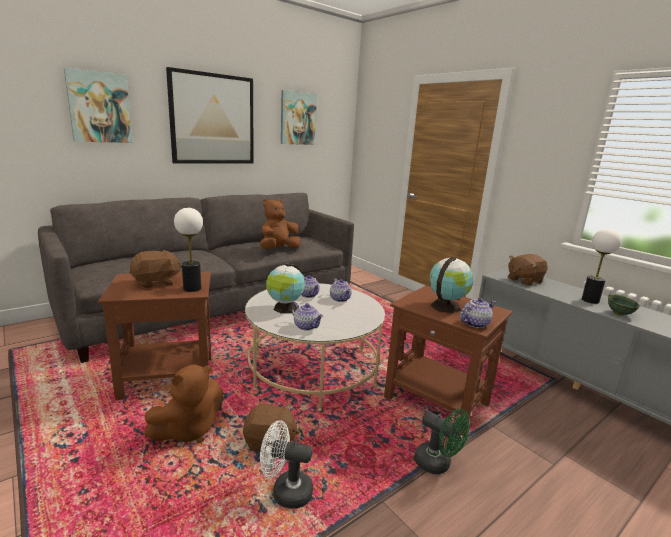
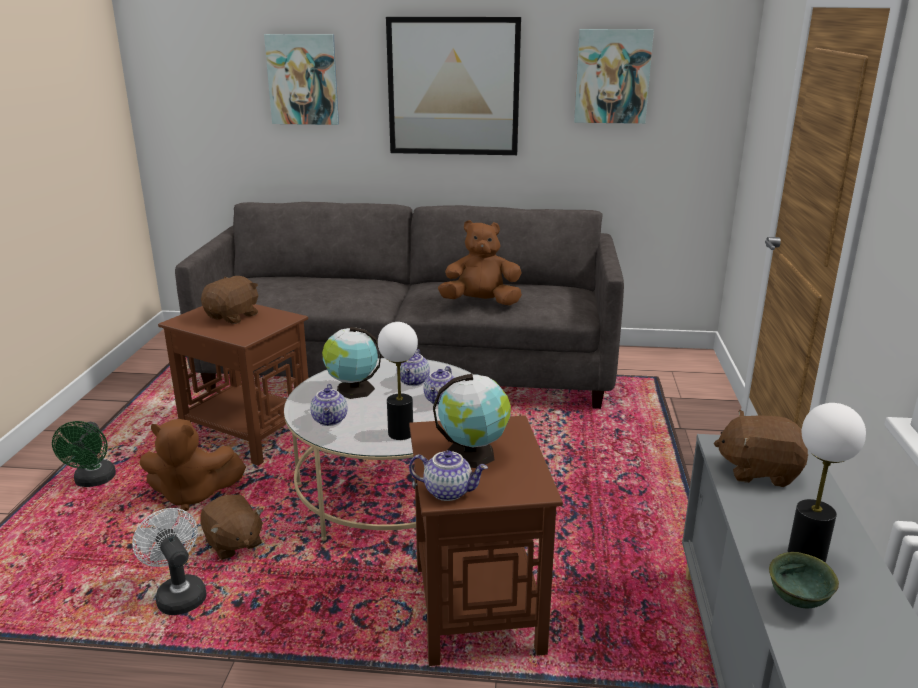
camera: 45 degrees right, 5 degrees up
brown plush toy [129,250,182,288] -> brown plush toy turned 75 degrees counterclockwise [201,276,258,324]
table lamp [174,208,203,292] -> table lamp moved to [378,322,418,440]
green fan [414,409,470,474] -> green fan moved to [52,421,116,487]

